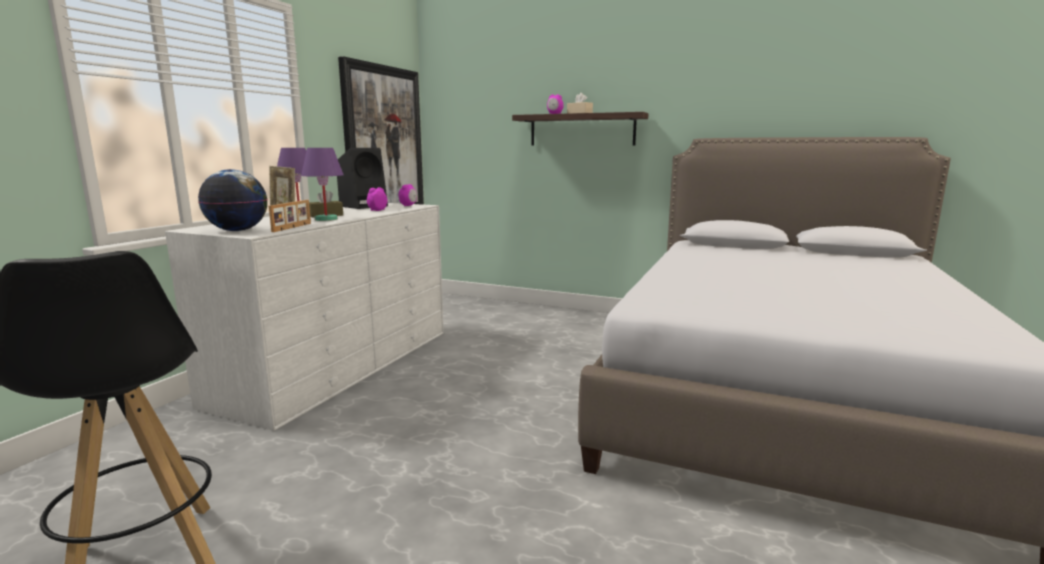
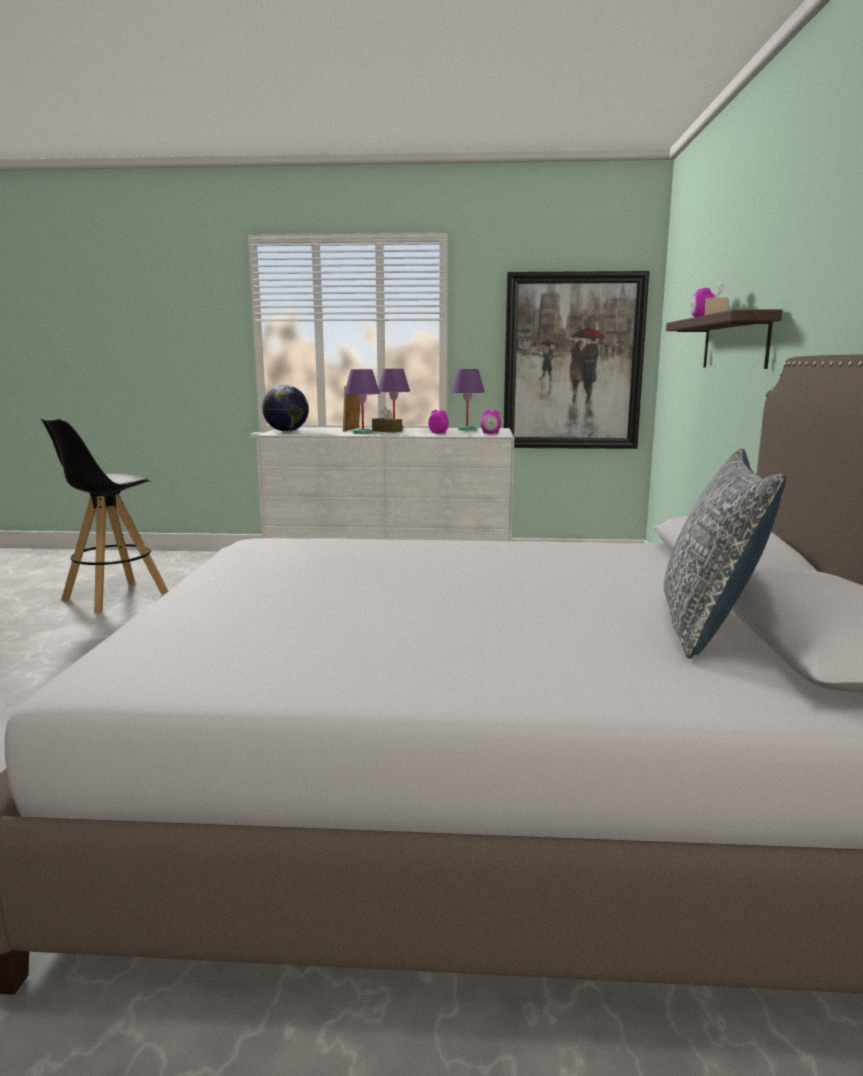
camera: 70 degrees right, 0 degrees up
picture frame [269,200,311,232] -> none
black speaker [337,148,388,209] -> purple table lamp [451,369,485,431]
none -> pillow [664,448,786,659]

